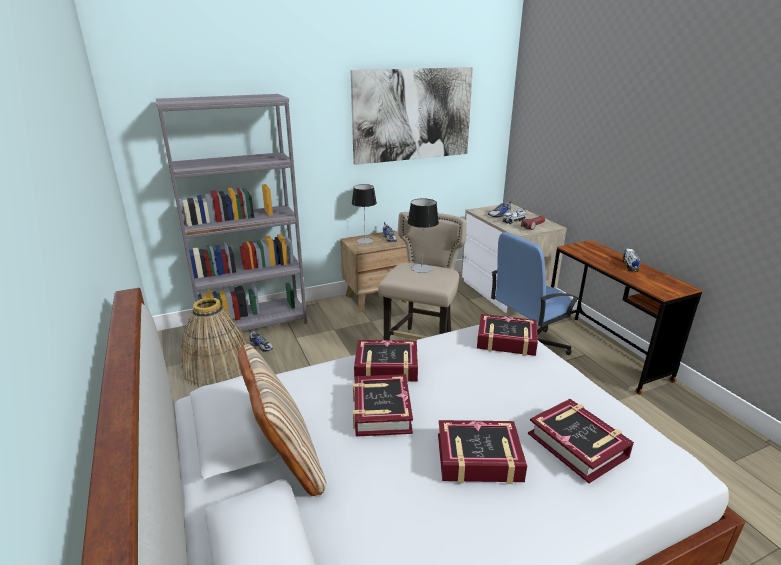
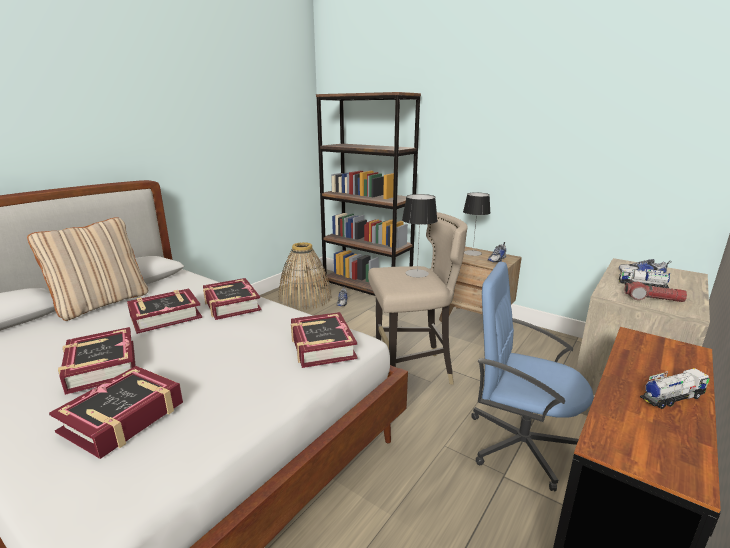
camera: 60 degrees right, 5 degrees down
grey bookcase [155,94,307,344] -> brown bookcase [316,92,421,296]
picture [351,67,473,165] -> none

